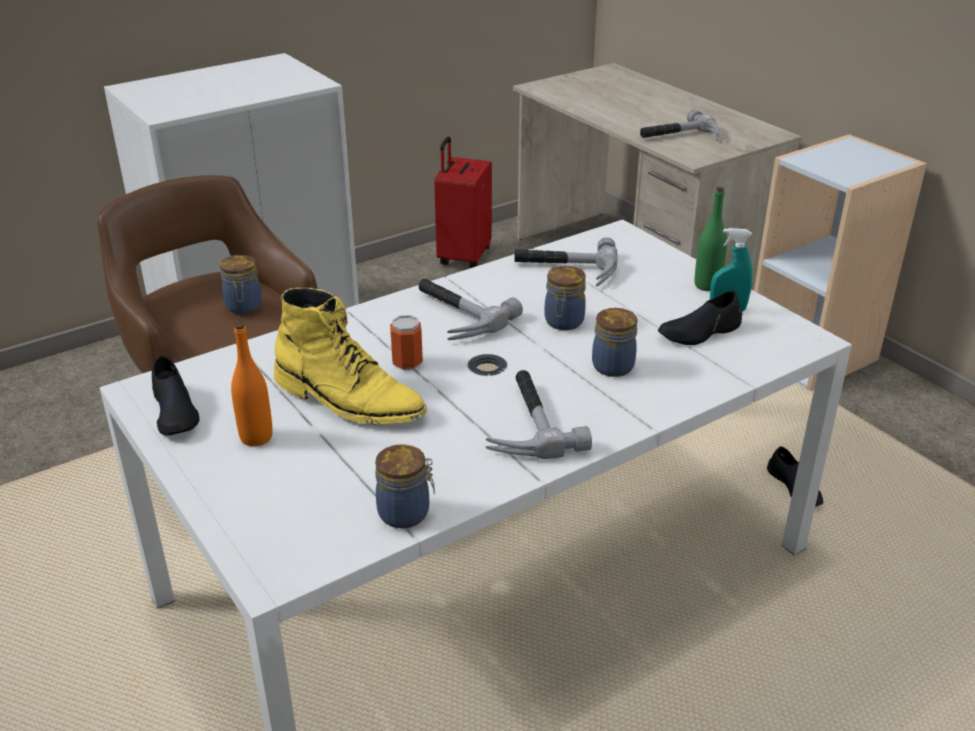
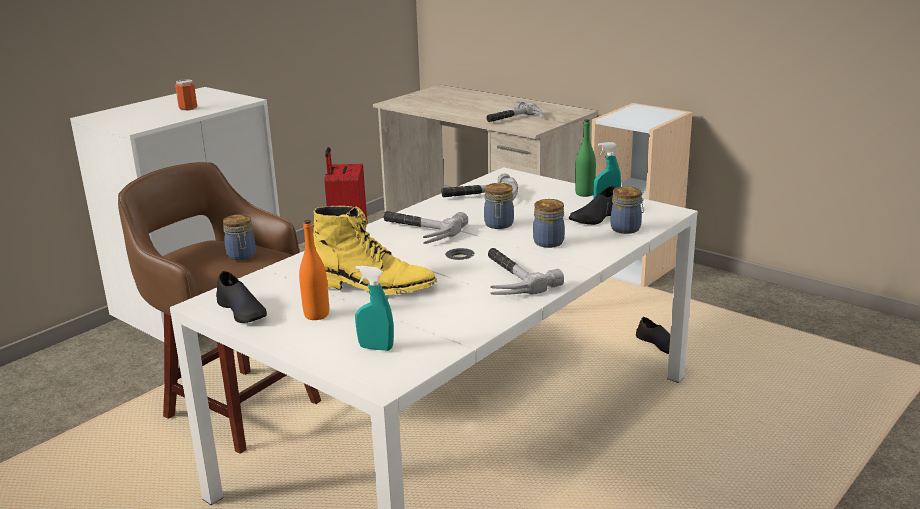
camera: 15 degrees left, 10 degrees down
jar [375,444,435,528] -> jar moved to [610,186,644,234]
can [390,315,423,370] -> can moved to [175,79,197,111]
none -> turquoise spray bottle [355,266,394,351]

